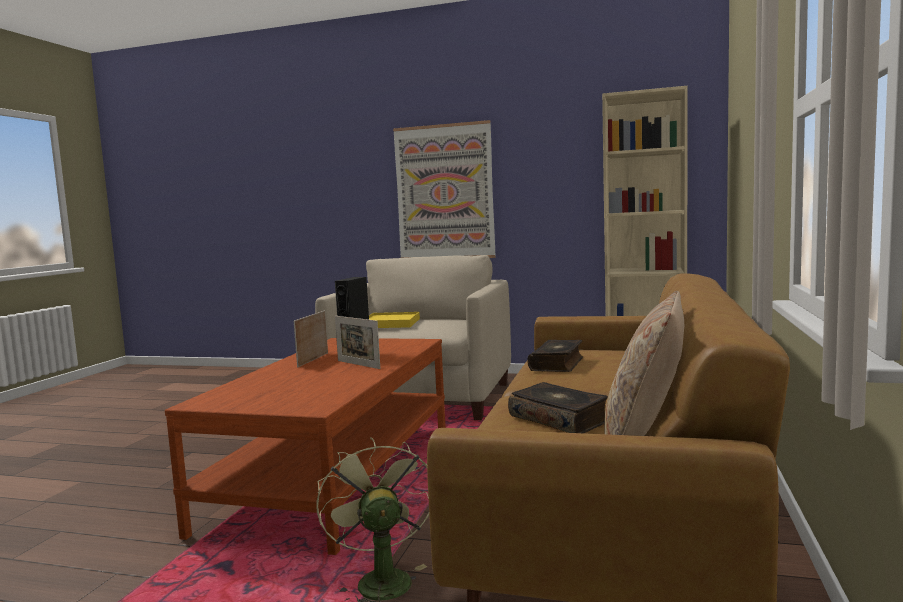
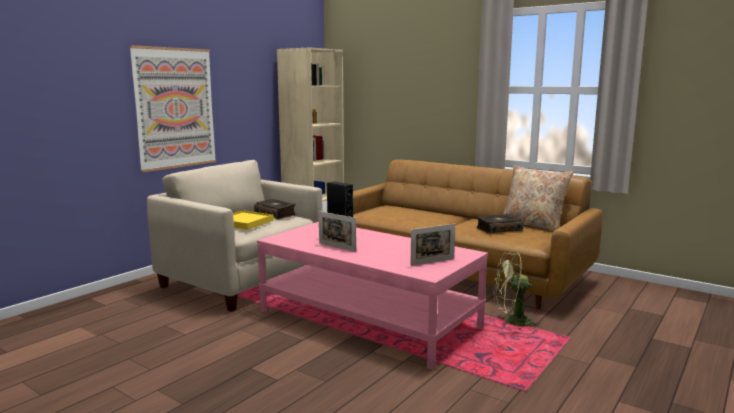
camera: 70 degrees left, 5 degrees up
brown coffee table [165,338,446,555] -> pink coffee table [257,222,488,370]
picture frame [335,316,380,369] -> picture frame moved to [410,224,455,266]
book [527,340,583,372] -> book moved to [254,199,297,219]

